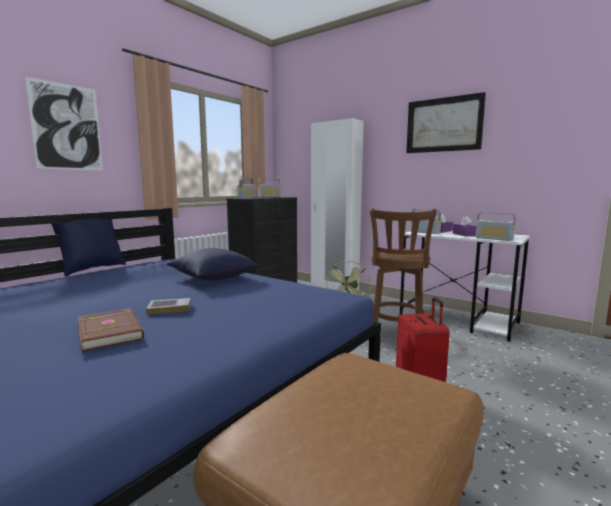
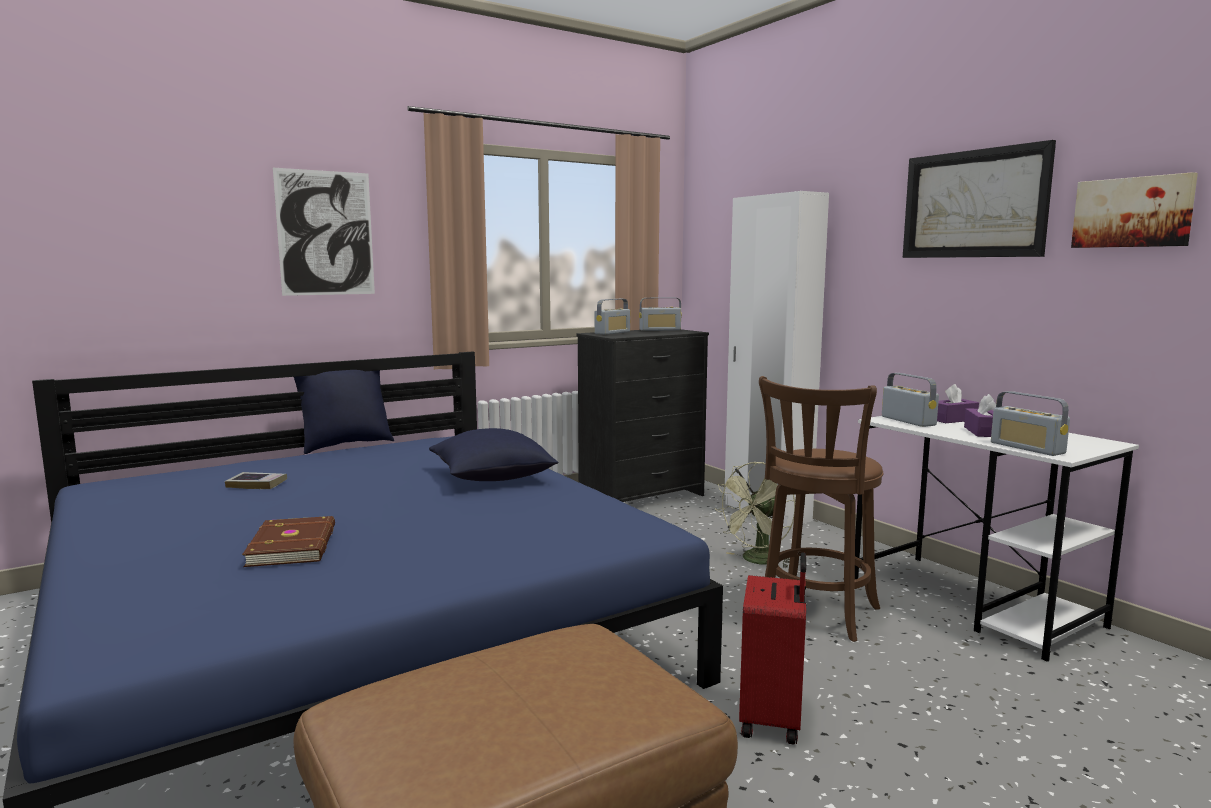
camera: 20 degrees right, 0 degrees up
book [146,298,191,314] -> book moved to [225,472,287,489]
none -> picture [1071,172,1198,248]

